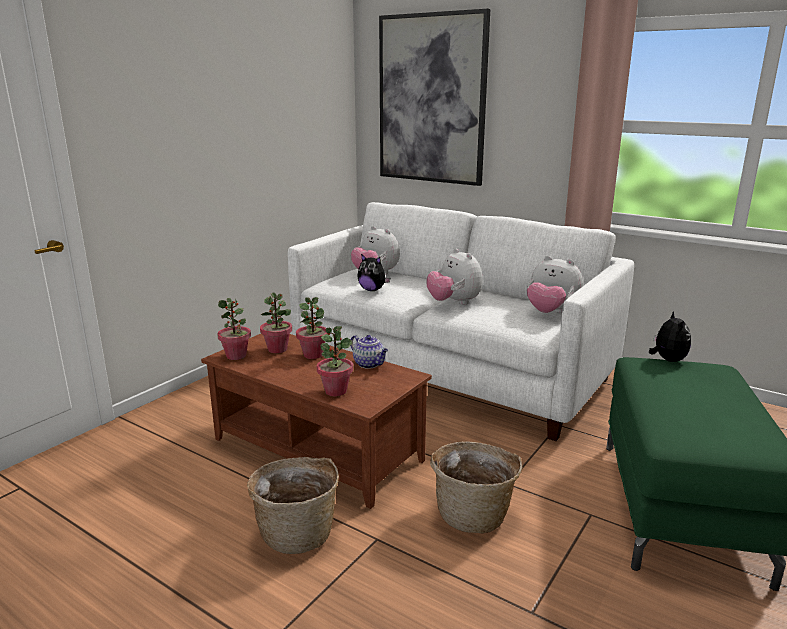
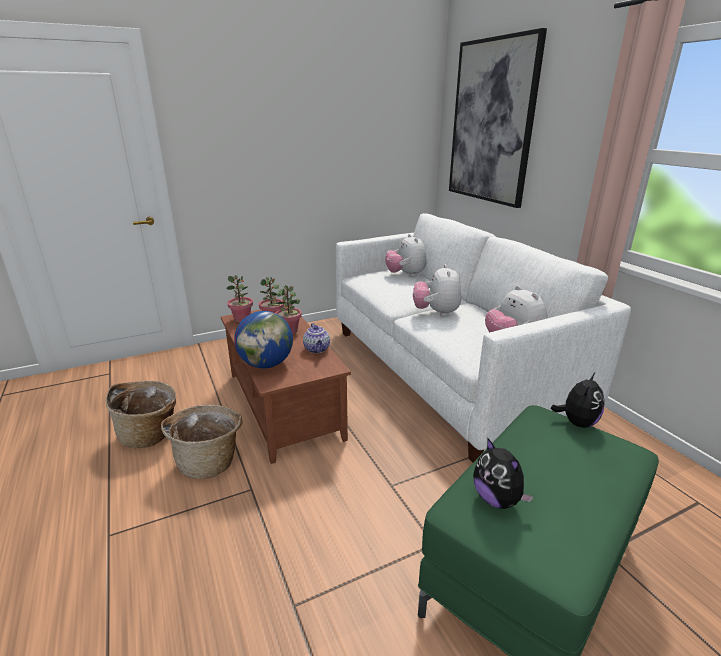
camera: 30 degrees right, 5 degrees up
potted plant [317,326,353,396] -> globe [234,311,293,368]
plush toy [357,254,390,291] -> plush toy moved to [473,437,534,509]
basket [430,441,523,533] -> basket moved to [106,381,176,448]

